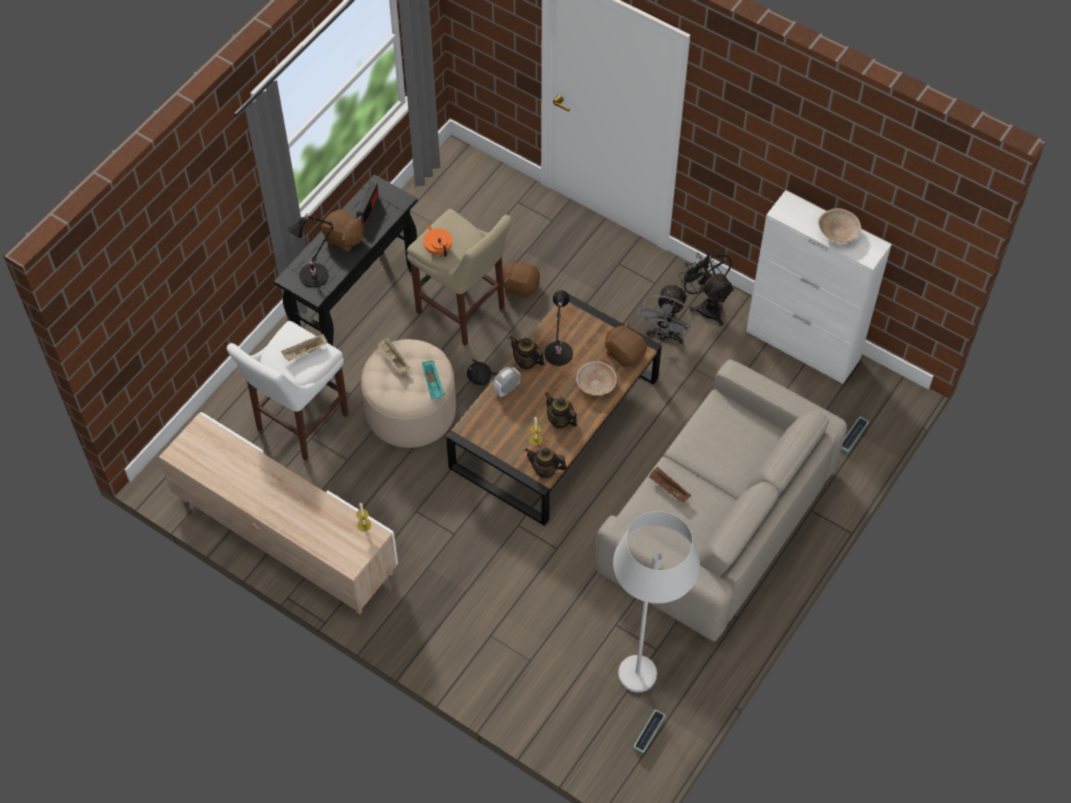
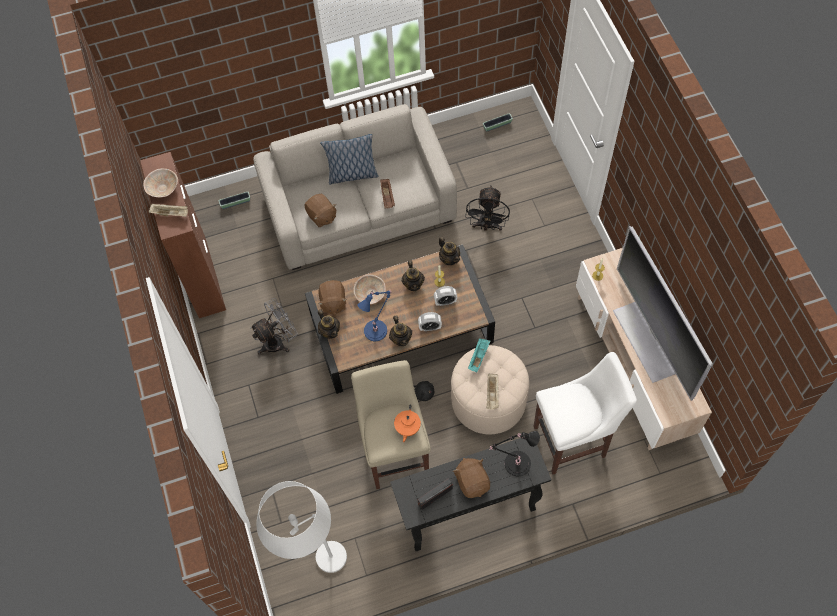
camera: 140 degrees left, 5 degrees up
beige tray [281,334,327,361] -> beige tray moved to [149,203,188,217]
brown plush toy [503,257,540,298] -> brown plush toy moved to [304,194,337,227]
black table lamp [545,290,573,366] -> blue table lamp [357,290,391,341]
white floor lamp [613,511,700,692] -> white floor lamp moved to [256,481,347,573]
black fan [679,247,734,326] -> black fan moved to [465,186,510,231]
white cabinet [746,190,892,384] -> brown cabinet [140,152,226,318]
none -> teapot [318,310,340,339]
none -> pillow [320,134,378,185]
none -> alarm clock [434,286,457,306]
none -> television [613,226,713,401]

